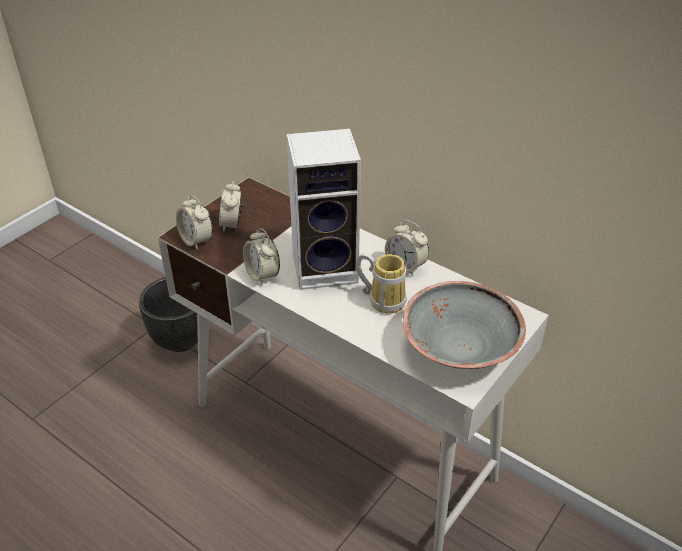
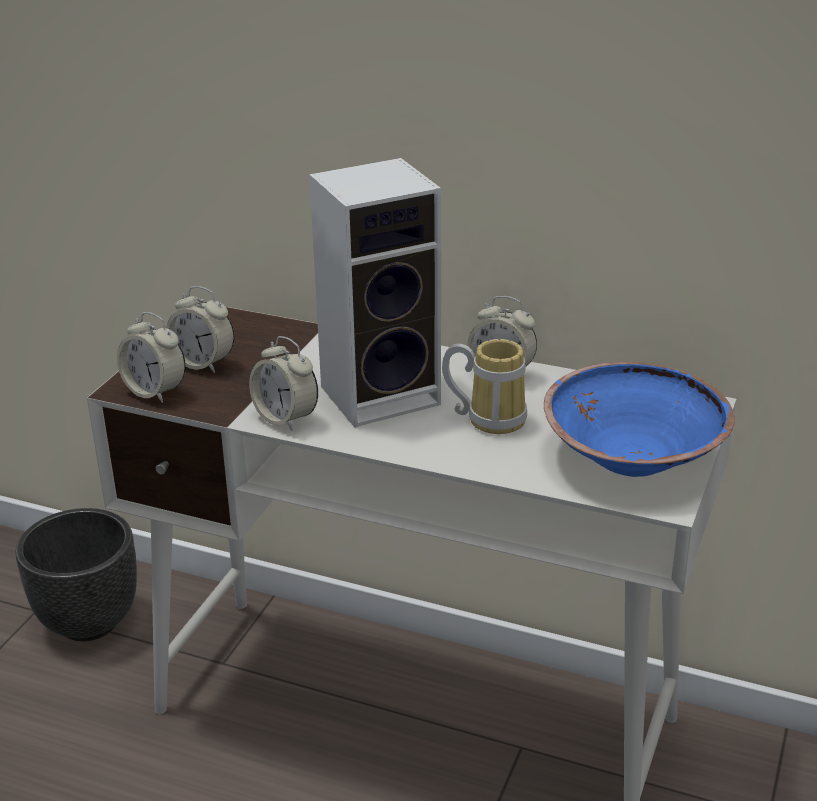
camera: 15 degrees left, 10 degrees down
alarm clock [219,180,243,233] -> alarm clock turned 45 degrees counterclockwise [166,286,234,373]
grey bowl [403,281,526,369] -> blue bowl [544,362,734,477]

